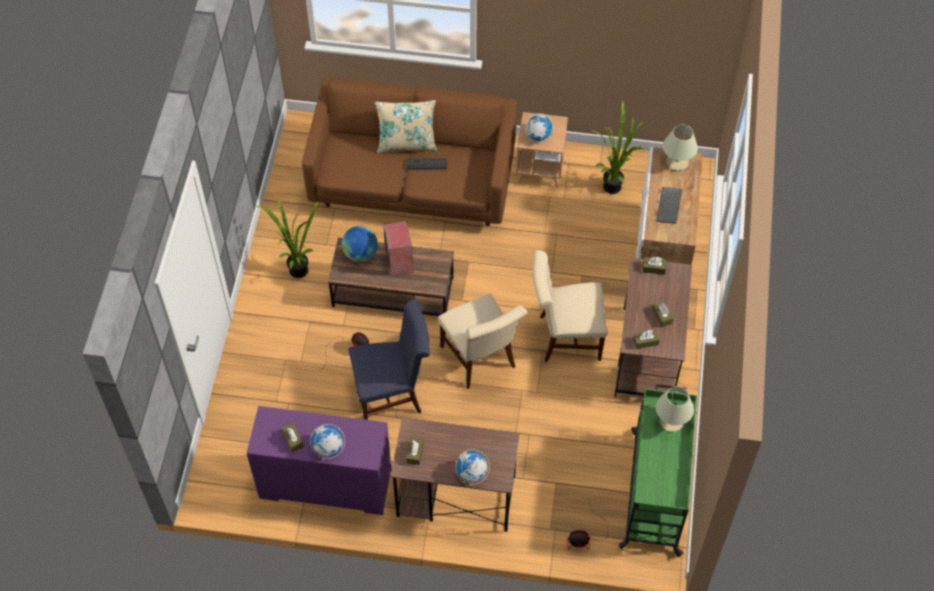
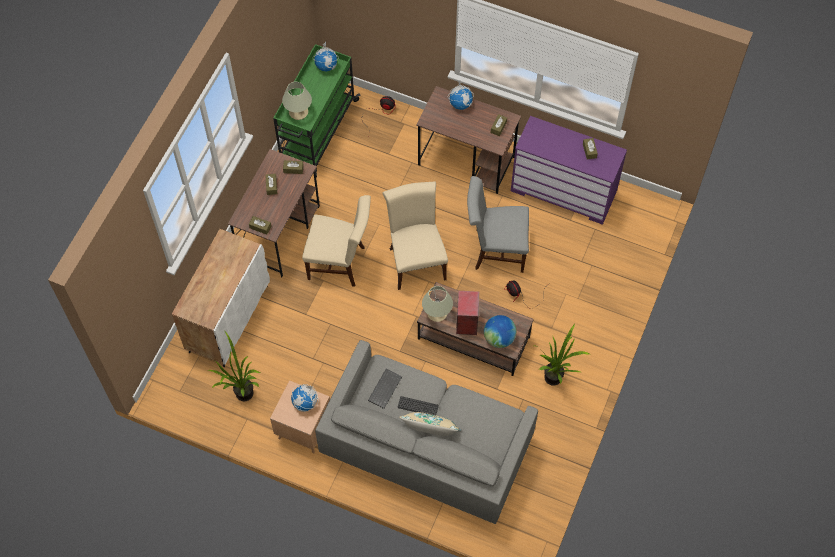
camera: 165 degrees left, 5 degrees up
brown sofa [302,78,517,226] -> grey sofa [315,340,538,524]
globe [310,424,345,459] -> globe moved to [314,42,339,72]
blue chair [348,299,430,420] -> grey chair [467,176,529,273]
keyboard [656,187,682,224] -> keyboard moved to [368,368,402,409]
beige table lamp [663,125,698,171] -> beige table lamp moved to [422,286,453,322]

